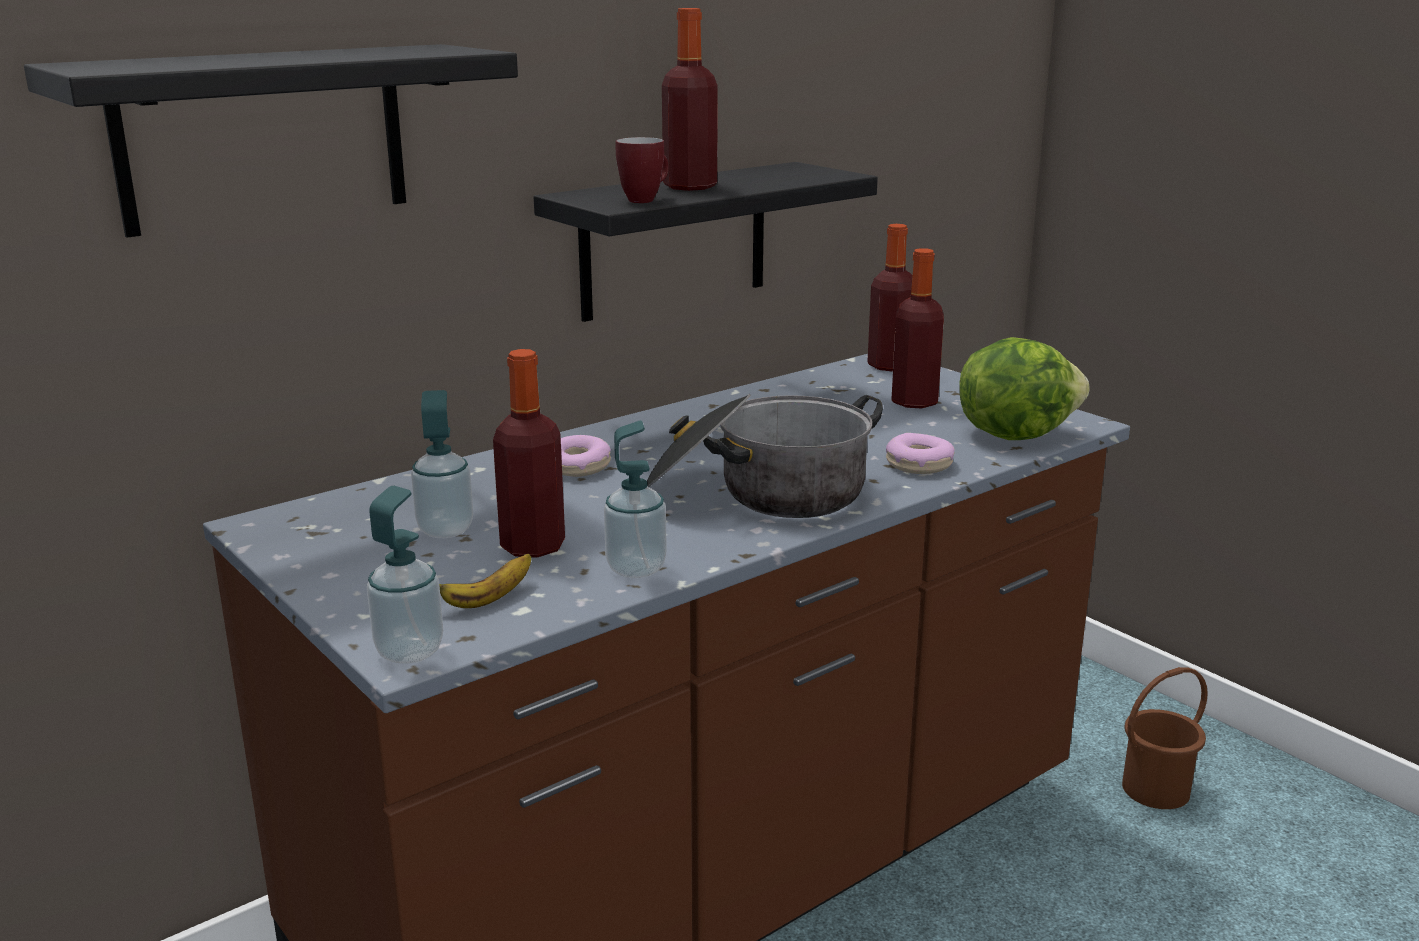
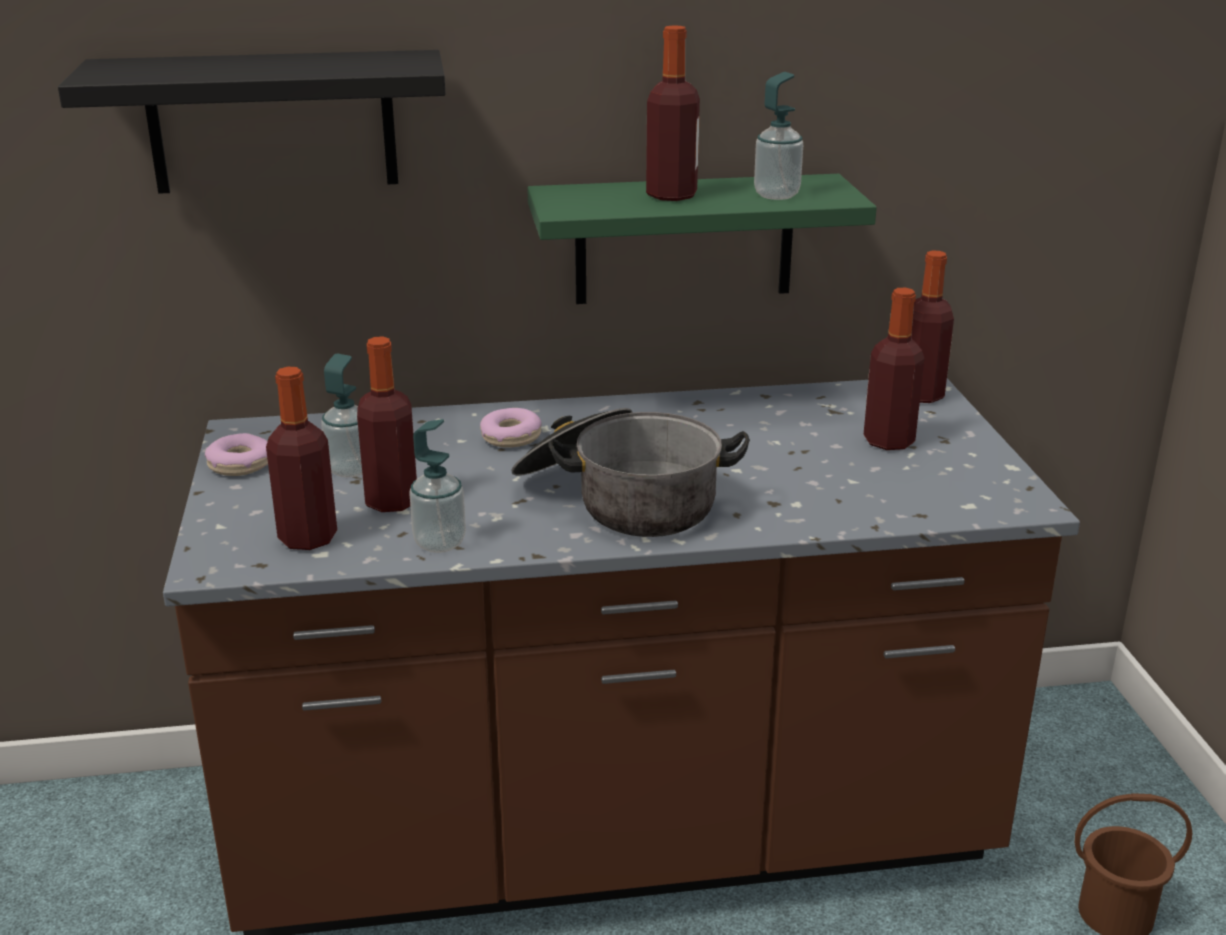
camera: 30 degrees right, 5 degrees up
soap dispenser [367,486,443,664] -> soap dispenser moved to [754,72,803,200]
banana [439,554,531,608] -> bottle [266,367,337,550]
black shelf [534,162,878,322] -> green shelf [527,174,877,304]
mug [616,137,669,203] -> none
donut [886,433,955,474] -> donut moved to [205,433,268,476]
lettuce [959,337,1089,440] -> none

